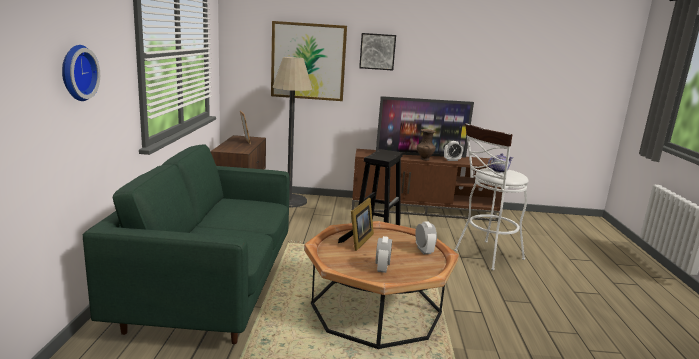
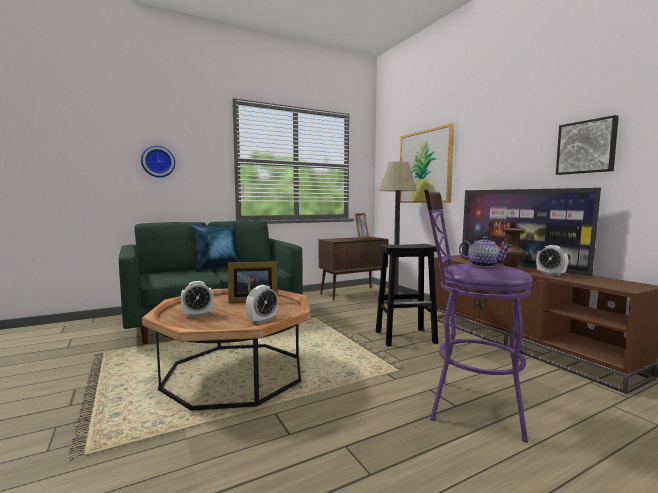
camera: 60 degrees right, 10 degrees down
picture [359,33,396,71] -> picture moved to [556,115,619,175]
white stool [454,123,528,270] -> purple stool [424,190,533,442]
none -> blue pillow [191,223,242,272]

